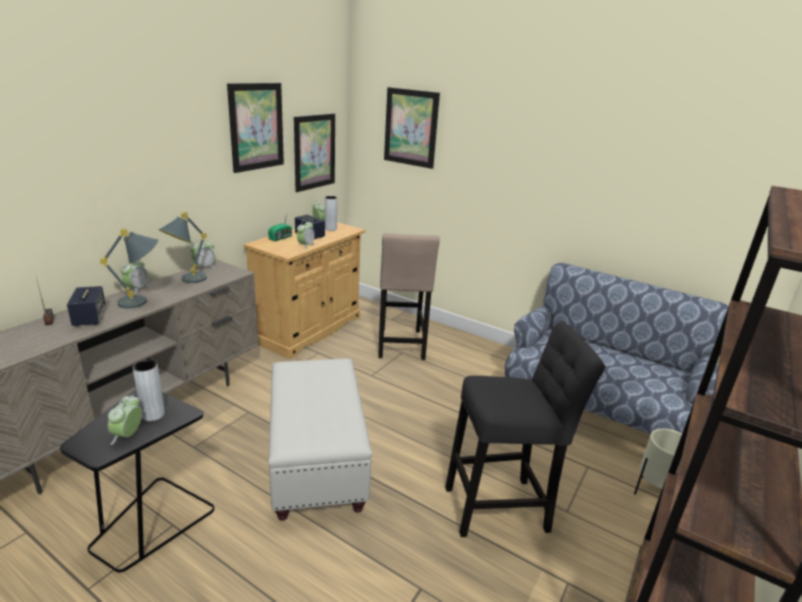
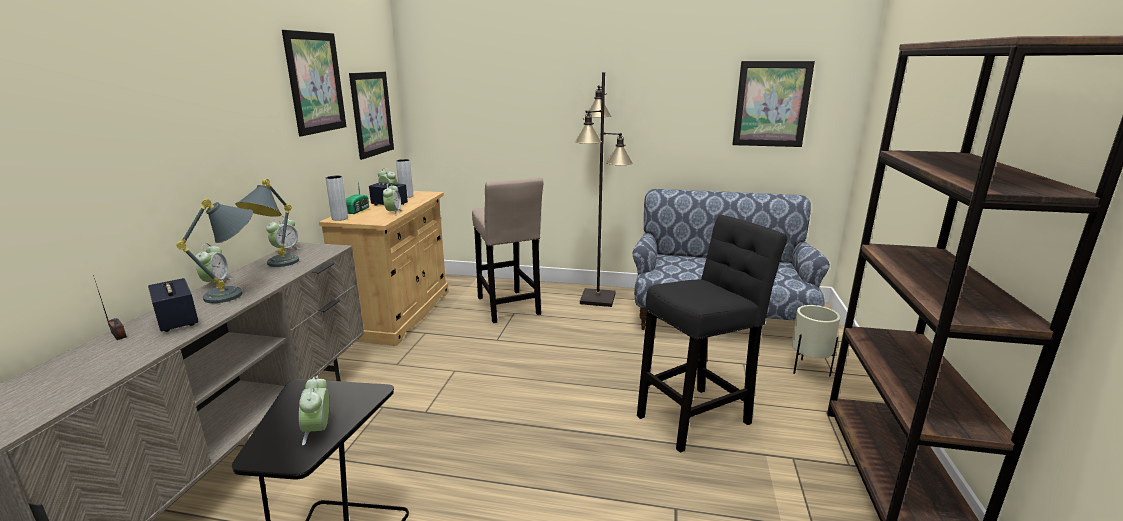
camera: 20 degrees left, 5 degrees down
grey vase [133,359,165,421] -> grey vase moved to [325,175,348,221]
white ottoman [268,358,372,521] -> none
picture [384,87,440,169] -> picture moved to [732,61,815,147]
none -> black floor lamp [574,72,633,307]

